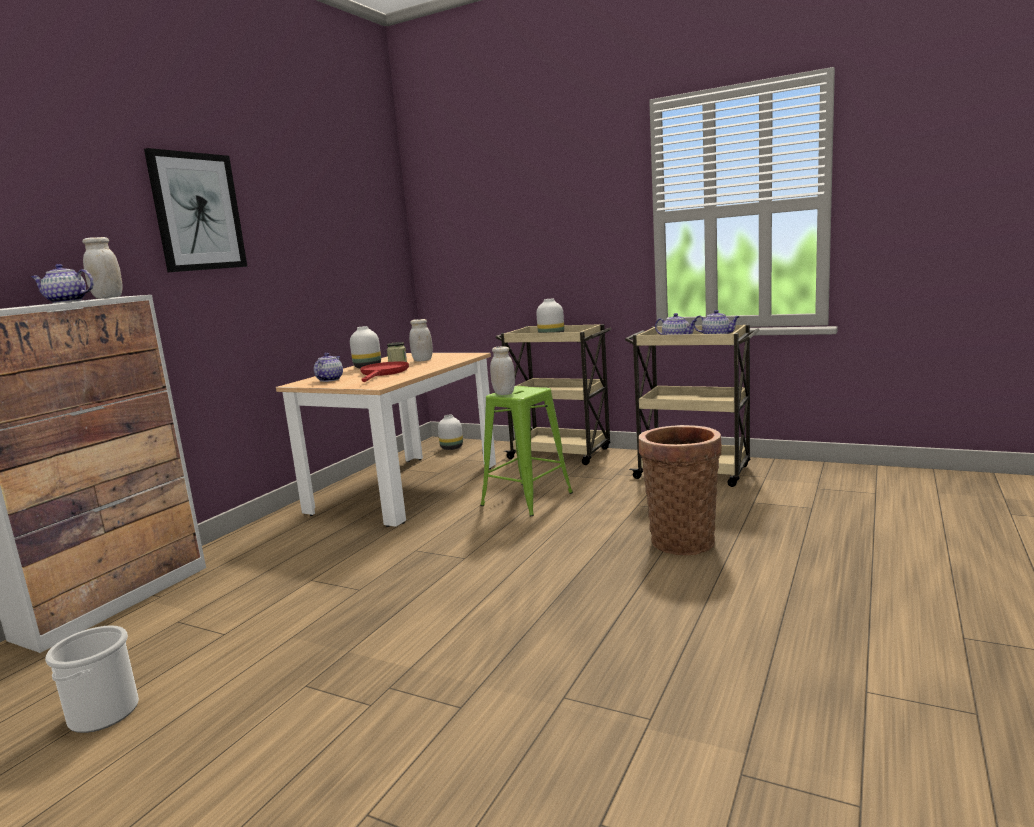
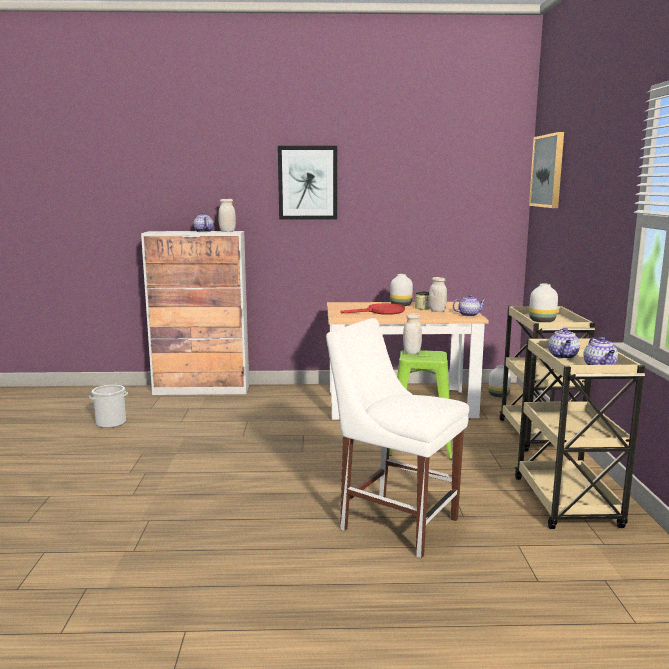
camera: 60 degrees right, 0 degrees up
teapot [314,353,343,382] -> teapot moved to [453,294,486,317]
basket [639,425,722,555] -> white chair [326,318,469,558]
none -> picture [529,132,564,208]

